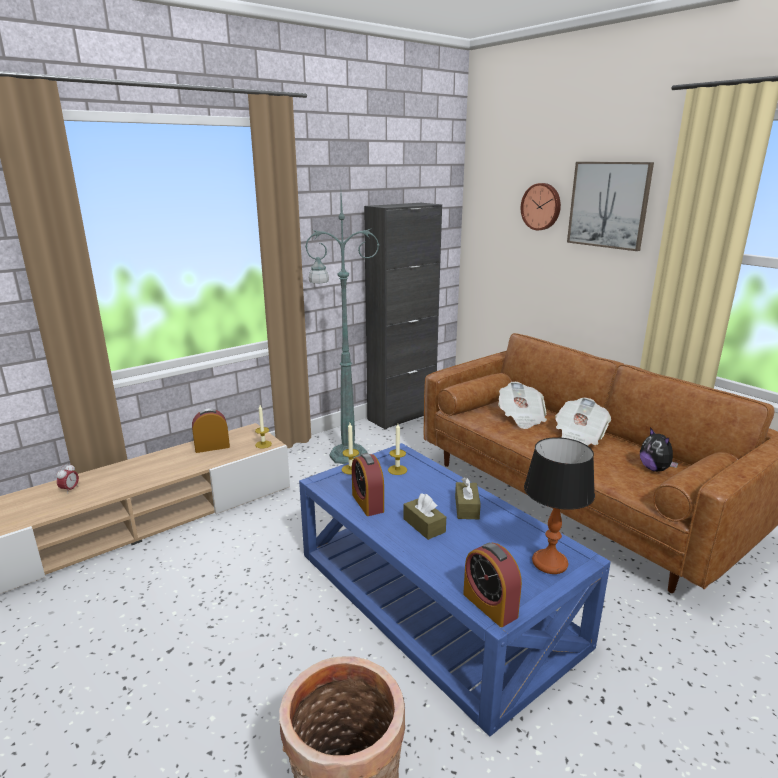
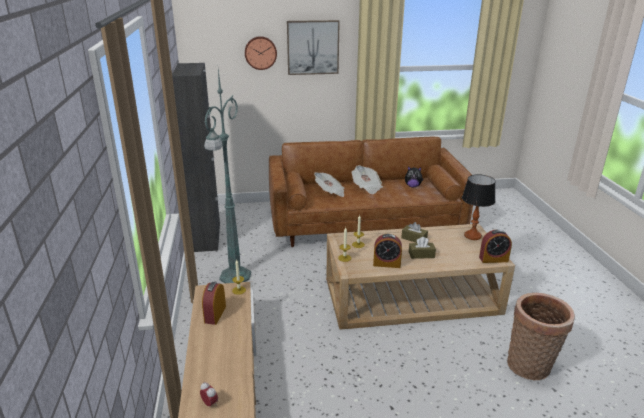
camera: 60 degrees left, 5 degrees up
blue coffee table [299,443,611,737] -> beige coffee table [326,224,515,330]

